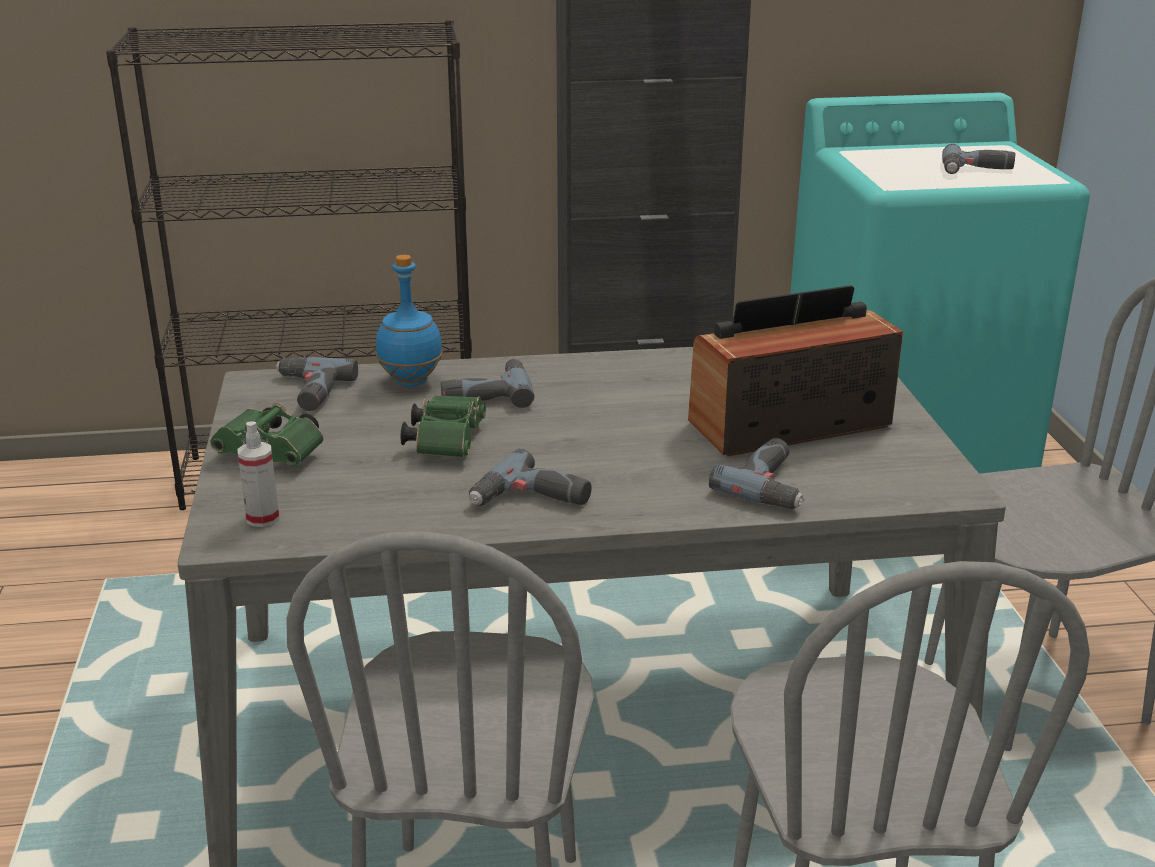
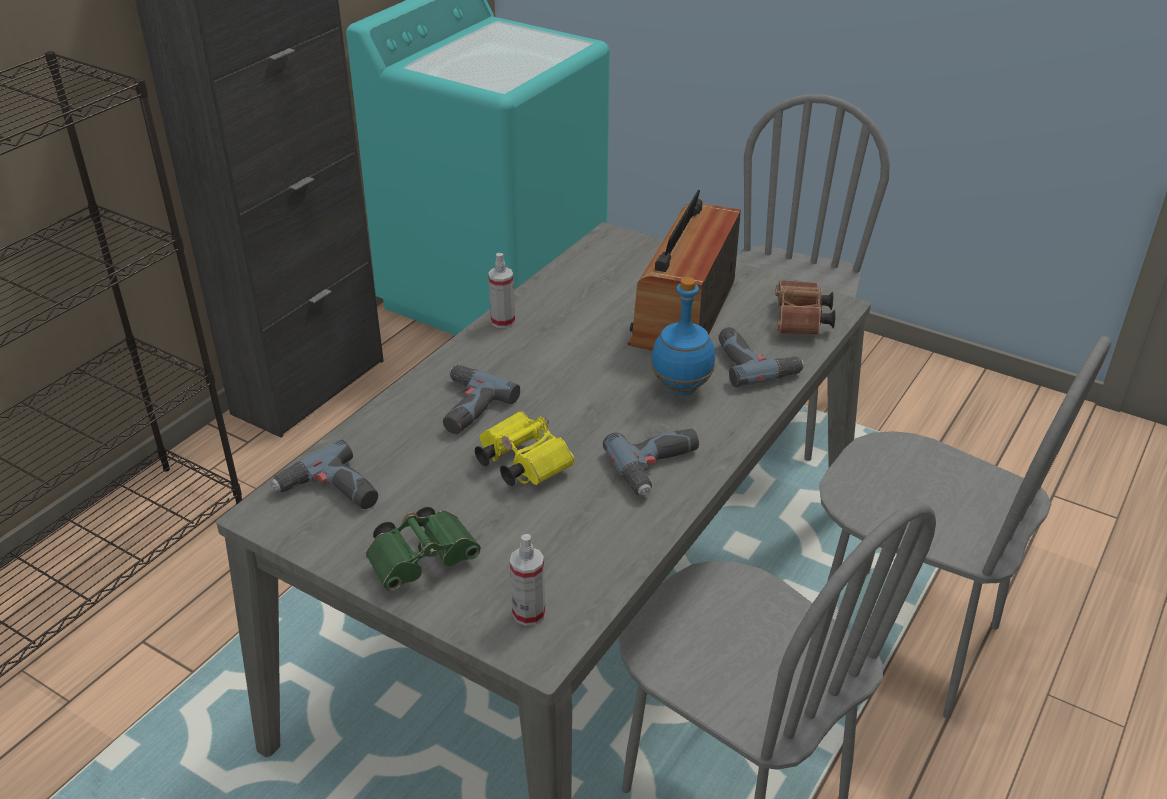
camera: 50 degrees left, 10 degrees up
blue bottle [376,255,443,387] -> blue bottle moved to [651,277,715,396]
green binoculars [400,395,486,457] -> yellow binoculars [475,411,575,486]
power drill [942,144,1015,174] -> none
none -> spray bottle [488,253,515,328]
none -> brown binoculars [775,280,835,335]

